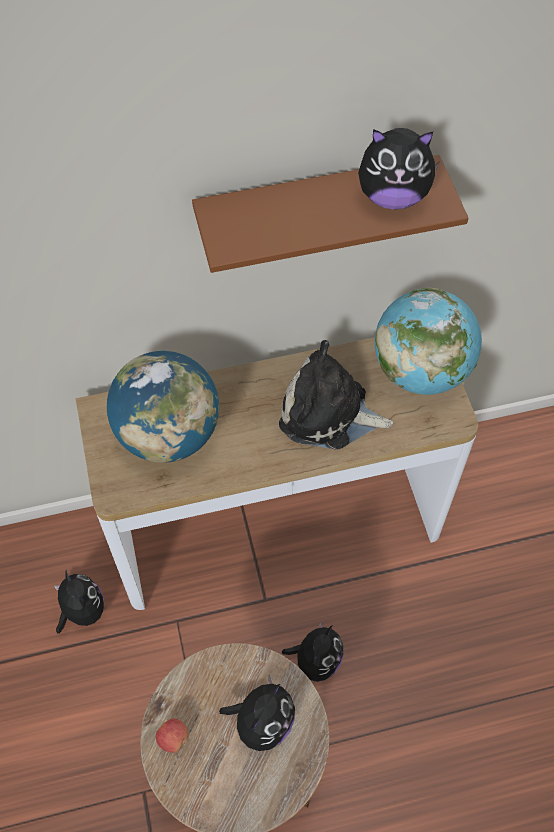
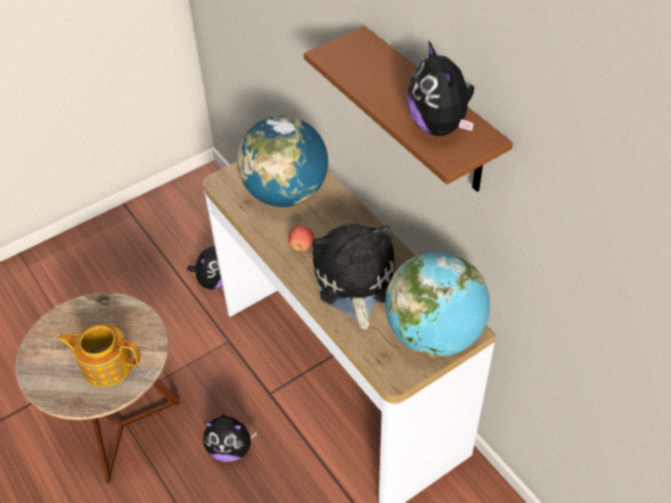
camera: 70 degrees right, 10 degrees down
apple [156,718,189,753] -> apple moved to [288,225,314,251]
plush toy [219,675,295,751] -> teapot [57,324,140,387]

